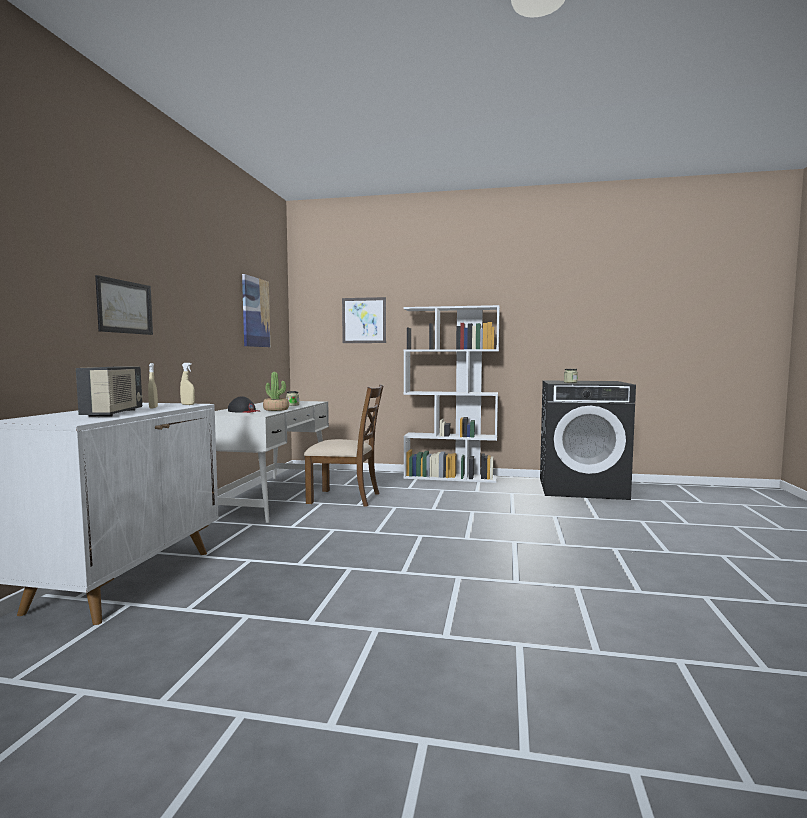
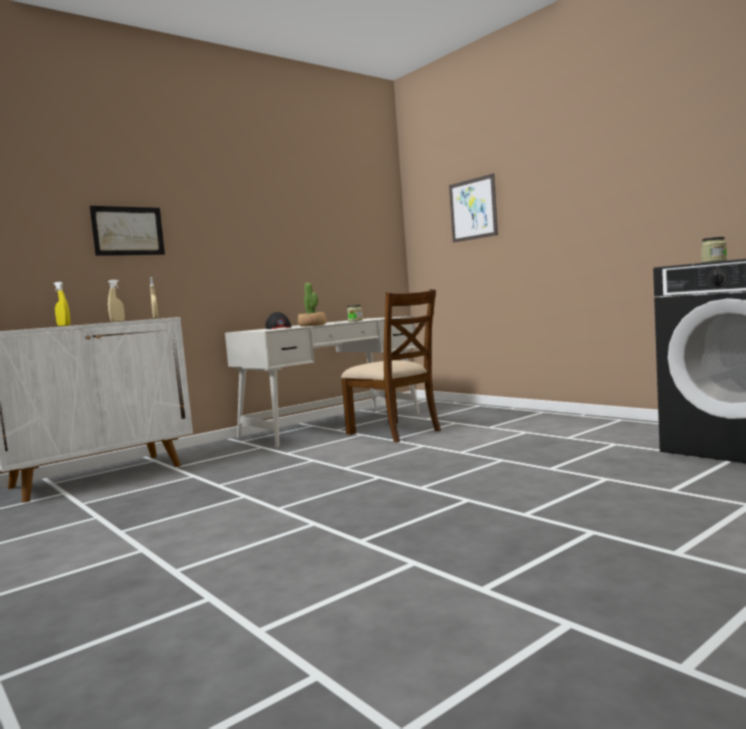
camera: 40 degrees right, 0 degrees up
radio [76,367,143,417] -> yellow spray bottle [54,282,70,326]
picture [242,274,270,347] -> none
white bookcase [404,305,500,483] -> none

